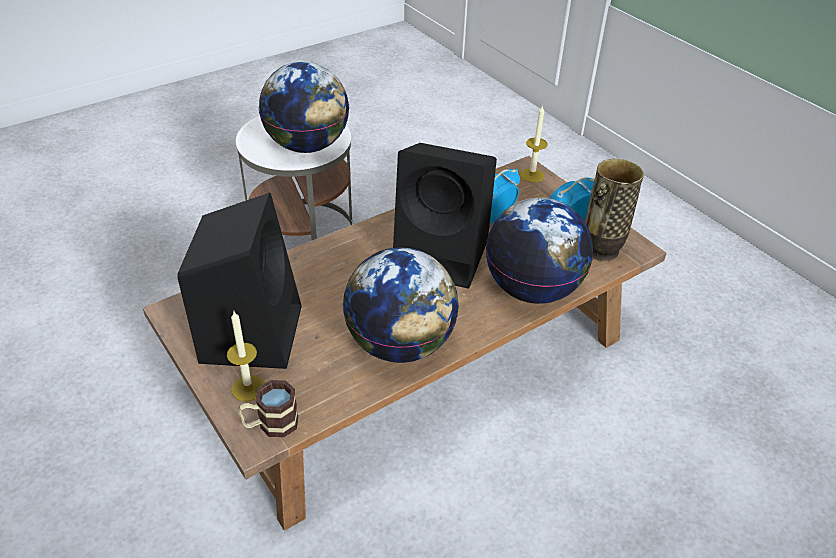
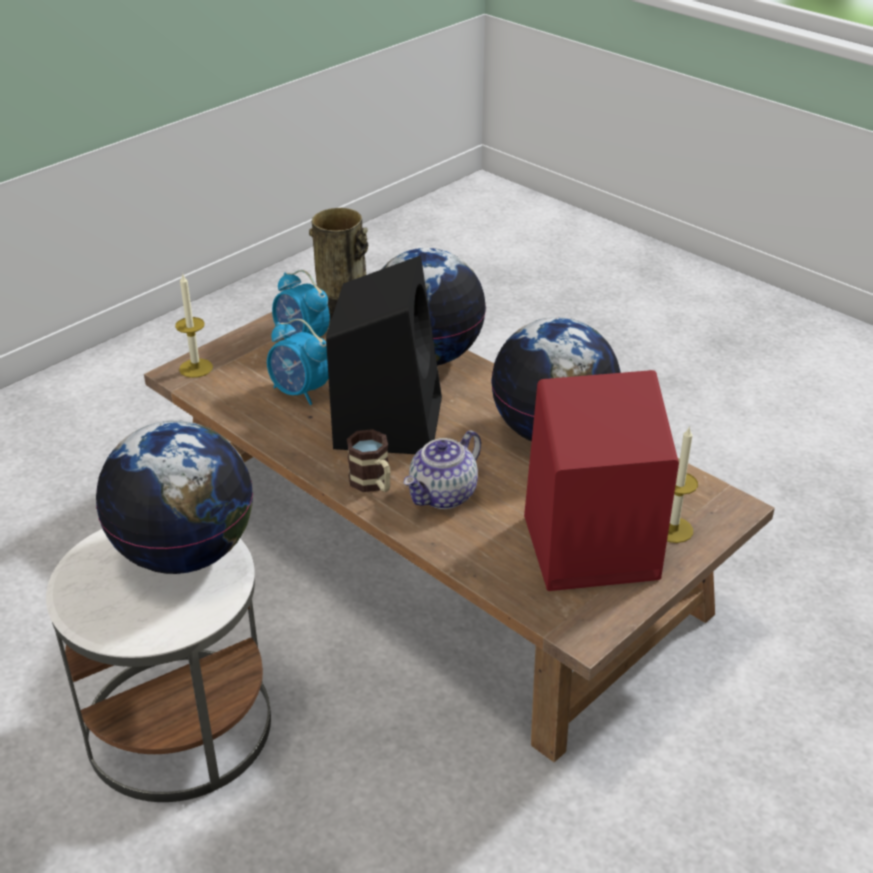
camera: 100 degrees left, 5 degrees down
black speaker [177,193,301,369] -> red speaker [524,370,679,591]
mug [238,380,299,438] -> mug moved to [347,429,391,492]
none -> teapot [404,430,481,509]

